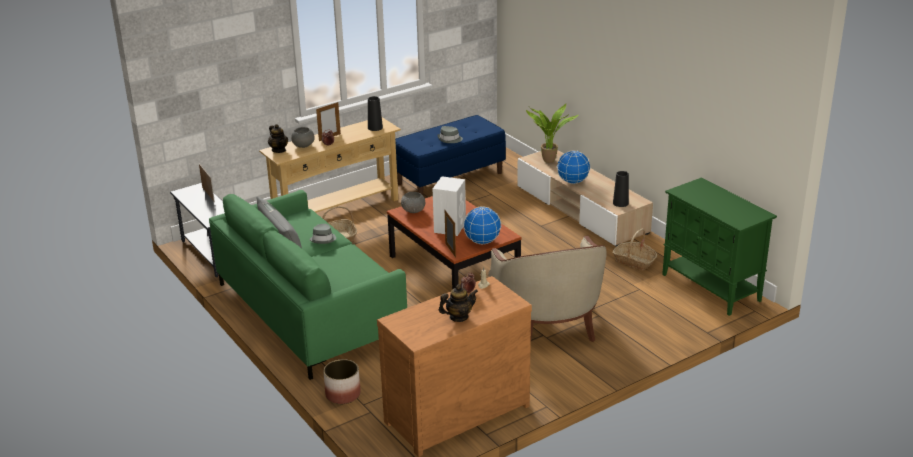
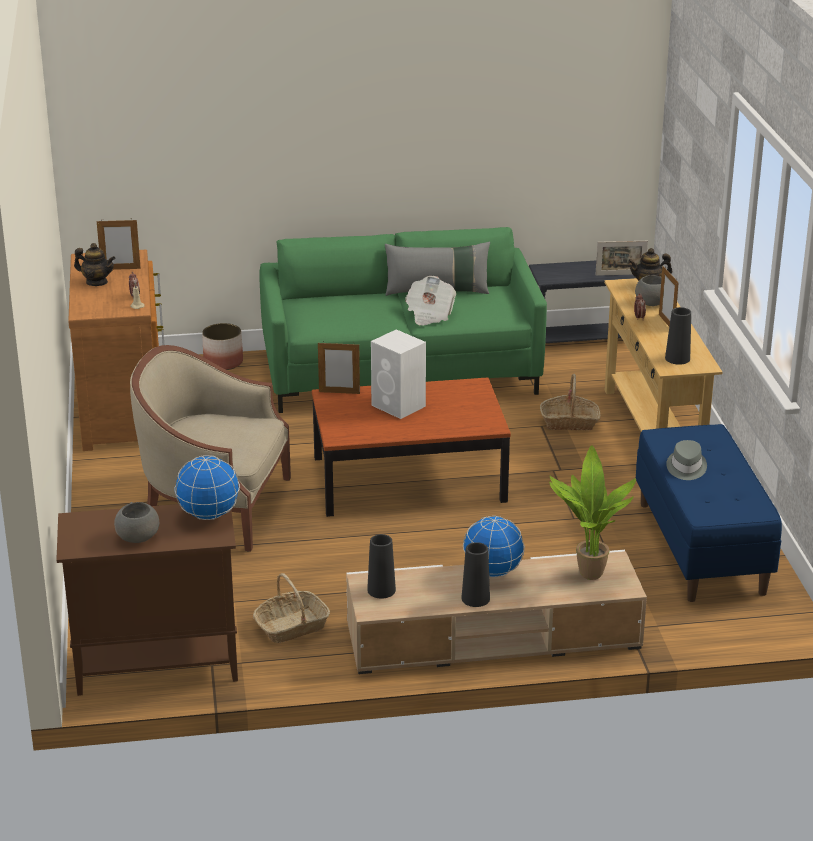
camera: 115 degrees right, 0 degrees up
grey hat [309,224,336,244] -> newspaper [405,276,457,325]
grey bowl [401,192,425,213] -> grey bowl moved to [114,502,159,543]
teapot [439,285,478,322] -> teapot turned 75 degrees counterclockwise [74,243,115,286]
globe [463,206,501,244] -> globe moved to [175,455,240,520]
green cabinet [662,178,777,316] -> brown cabinet [56,504,238,696]
none -> picture frame [97,218,141,270]
none -> black vase [462,542,490,607]

